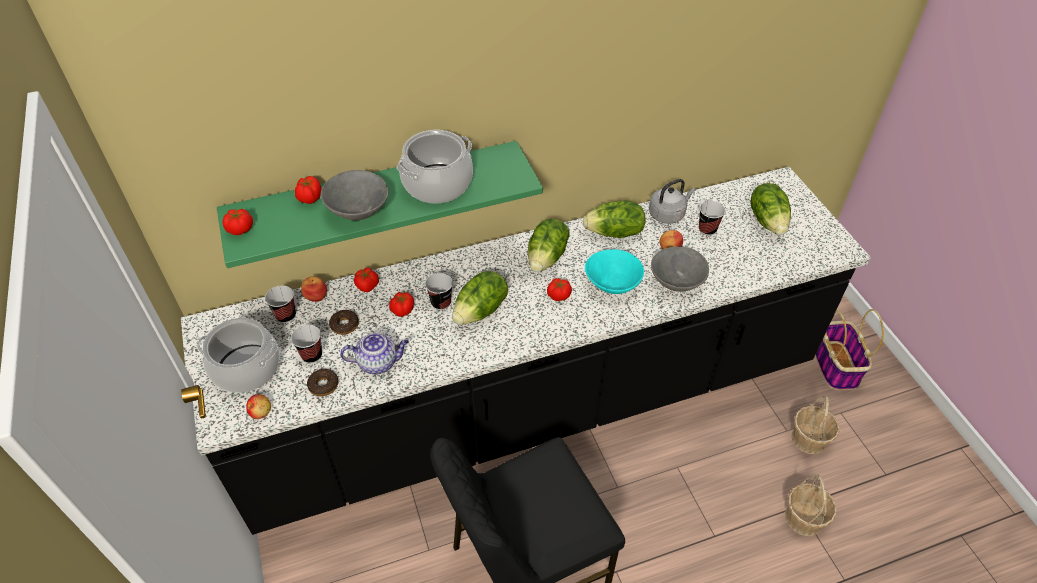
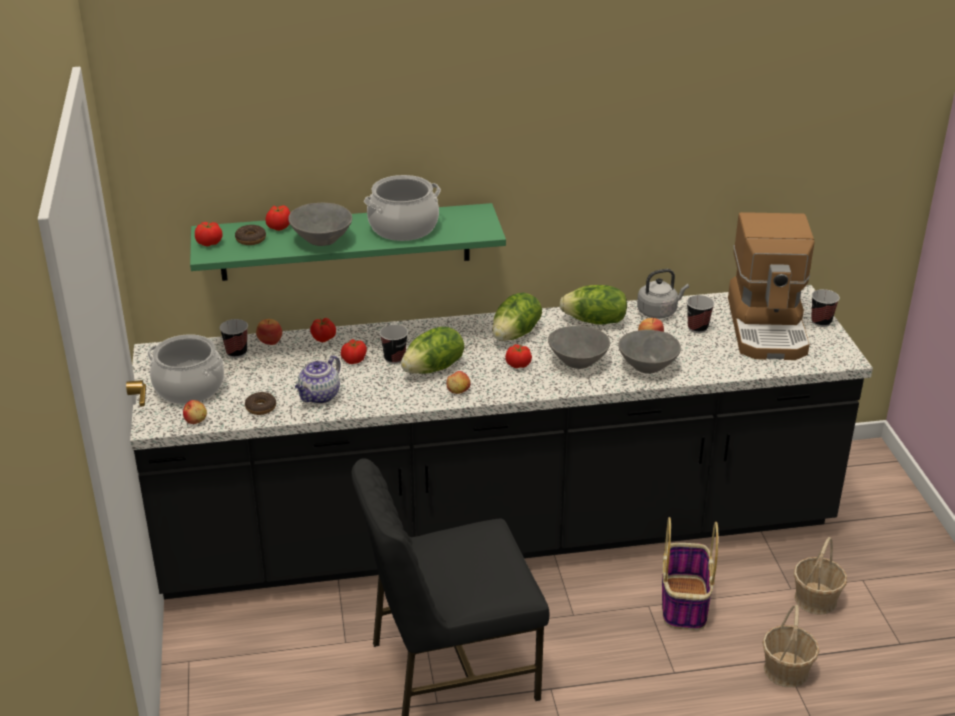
camera: 10 degrees right, 15 degrees down
cup [291,325,322,363] -> cup moved to [811,289,840,327]
donut [329,310,359,335] -> donut moved to [235,225,266,245]
teapot [340,333,409,374] -> teapot turned 120 degrees clockwise [295,355,341,404]
turquoise bowl [585,249,644,294] -> grey bowl [548,326,610,369]
lettuce [750,183,791,235] -> coffee machine [728,212,815,360]
basket [815,309,884,390] -> basket moved to [662,517,718,630]
none -> apple [446,371,471,394]

